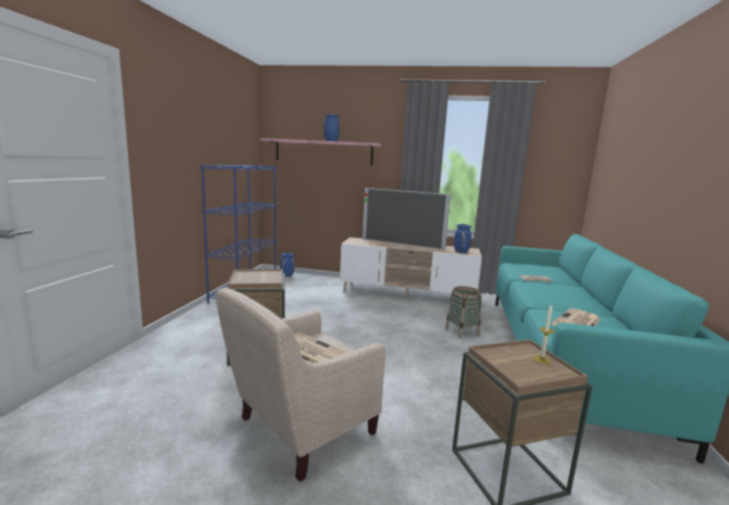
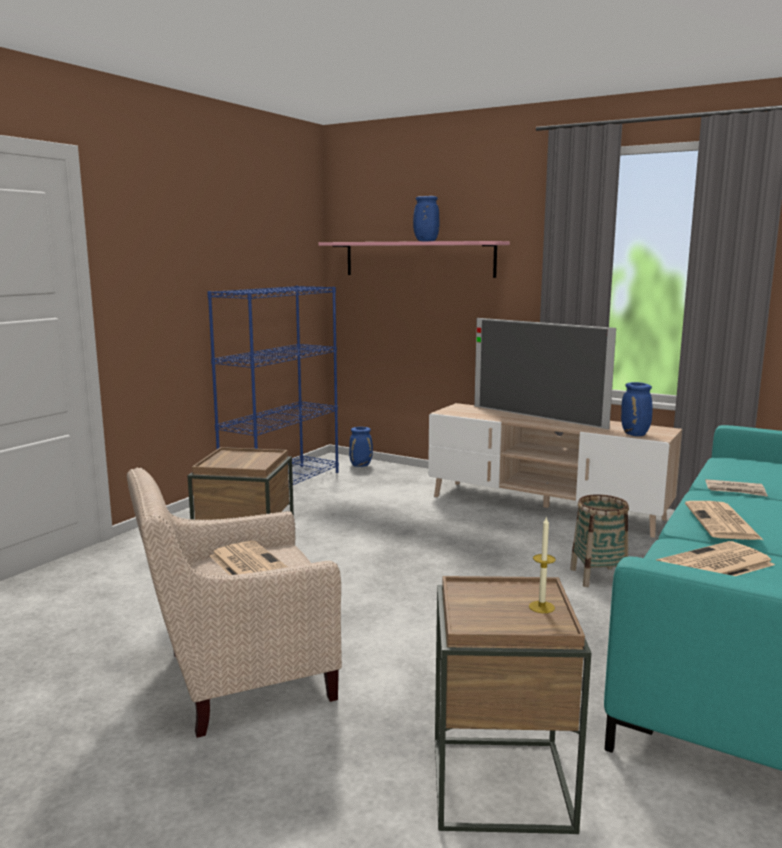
camera: 20 degrees right, 0 degrees up
none -> newspaper [685,501,763,540]

